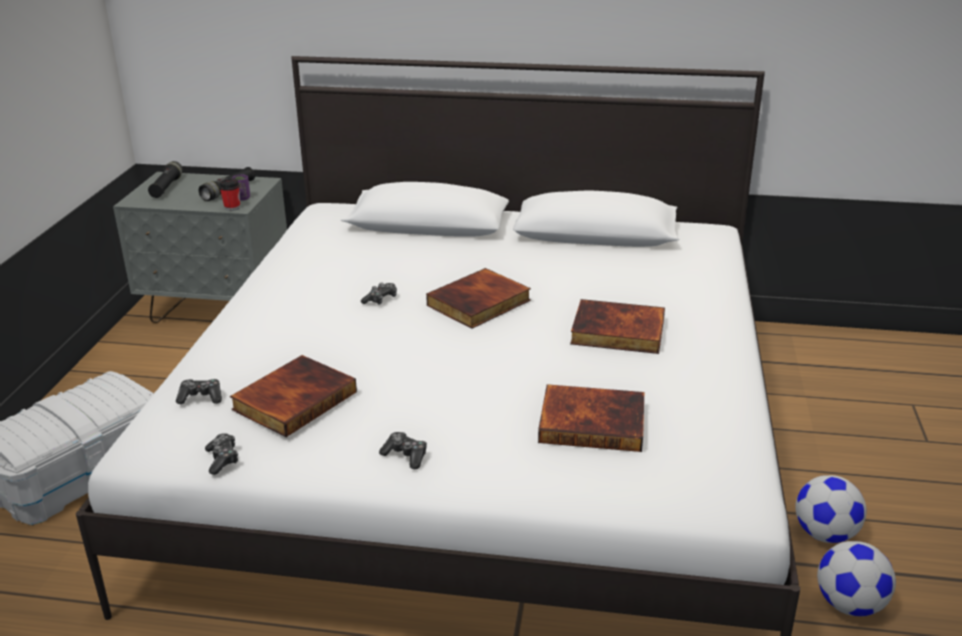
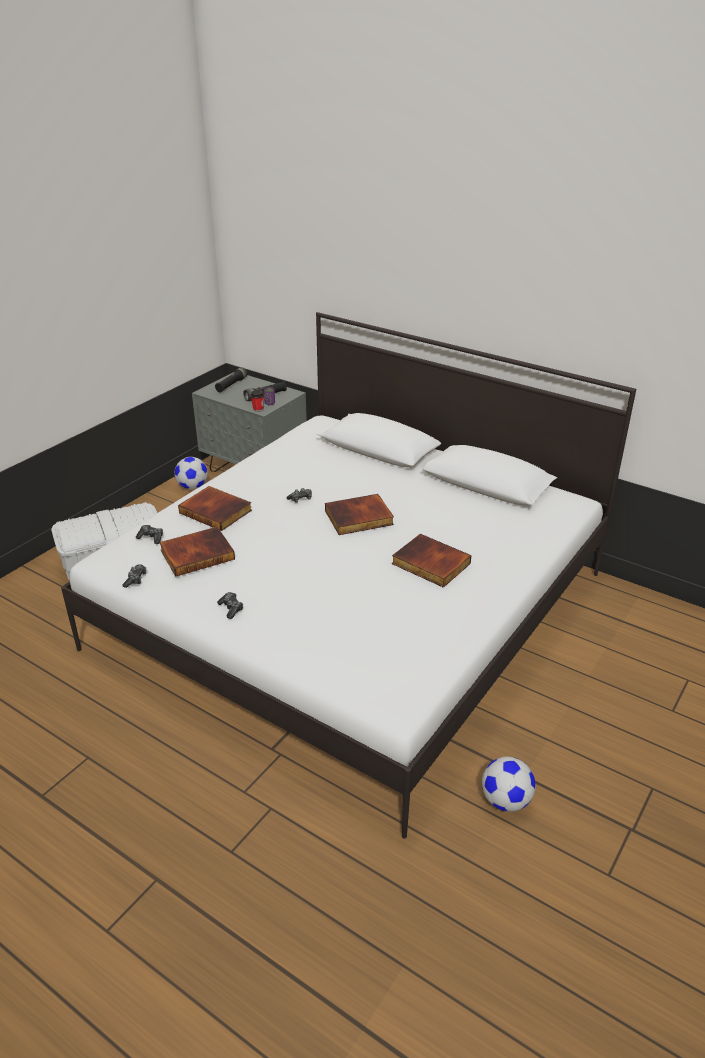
camera: 25 degrees right, 5 degrees up
book [538,384,644,452] -> book moved to [178,486,252,531]
football [795,475,867,543] -> football moved to [175,457,208,490]

